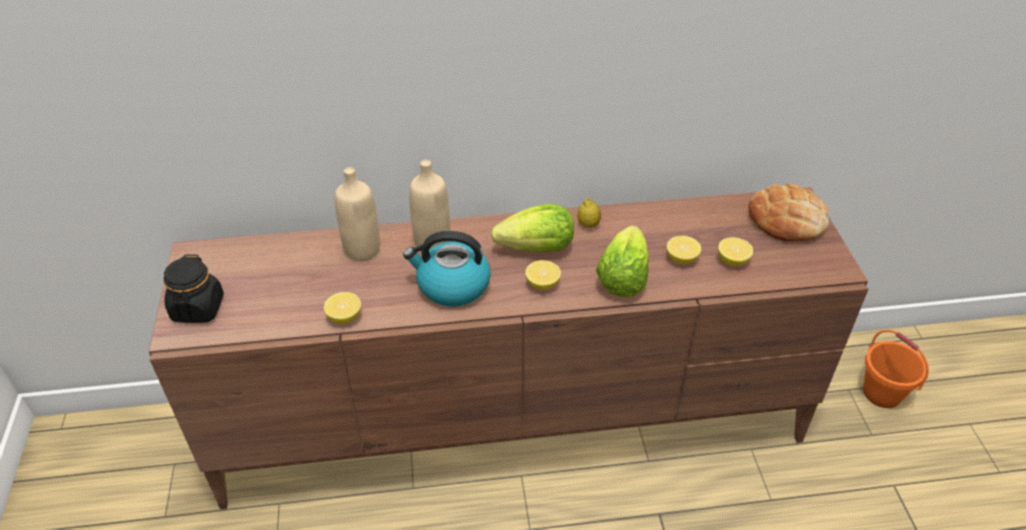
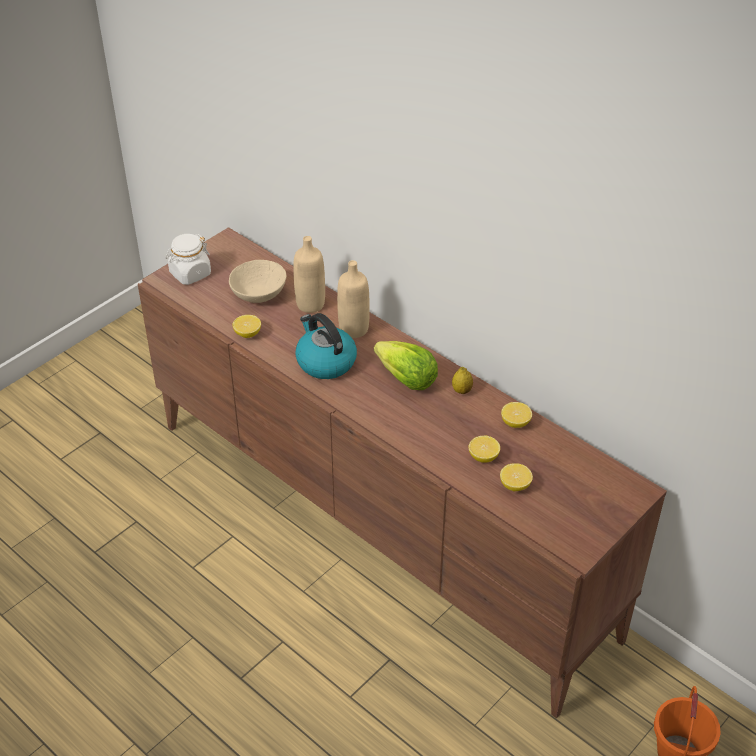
camera: 50 degrees right, 0 degrees up
black jar [164,255,224,323] -> white jar [166,234,211,285]
lemon [525,260,561,290] -> lemon moved to [501,402,532,428]
lettuce [596,226,649,297] -> none
bread [748,184,829,242] -> none
none -> beige bowl [229,260,286,303]

